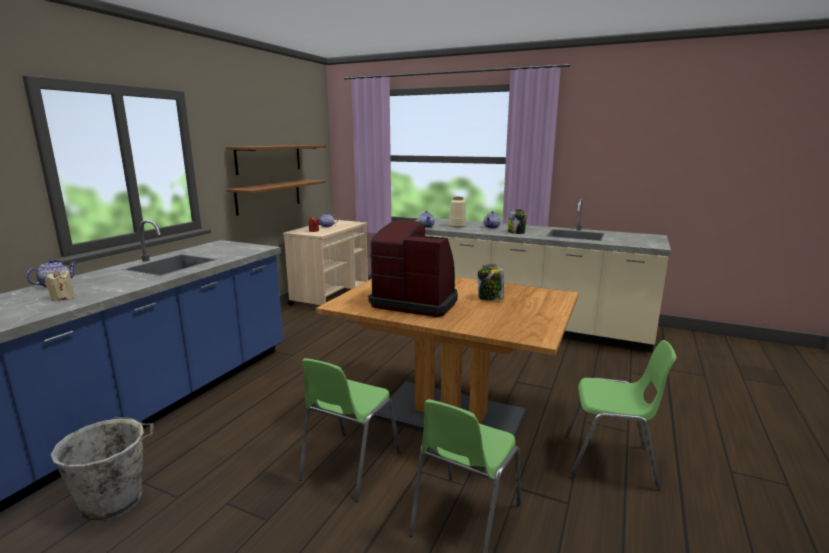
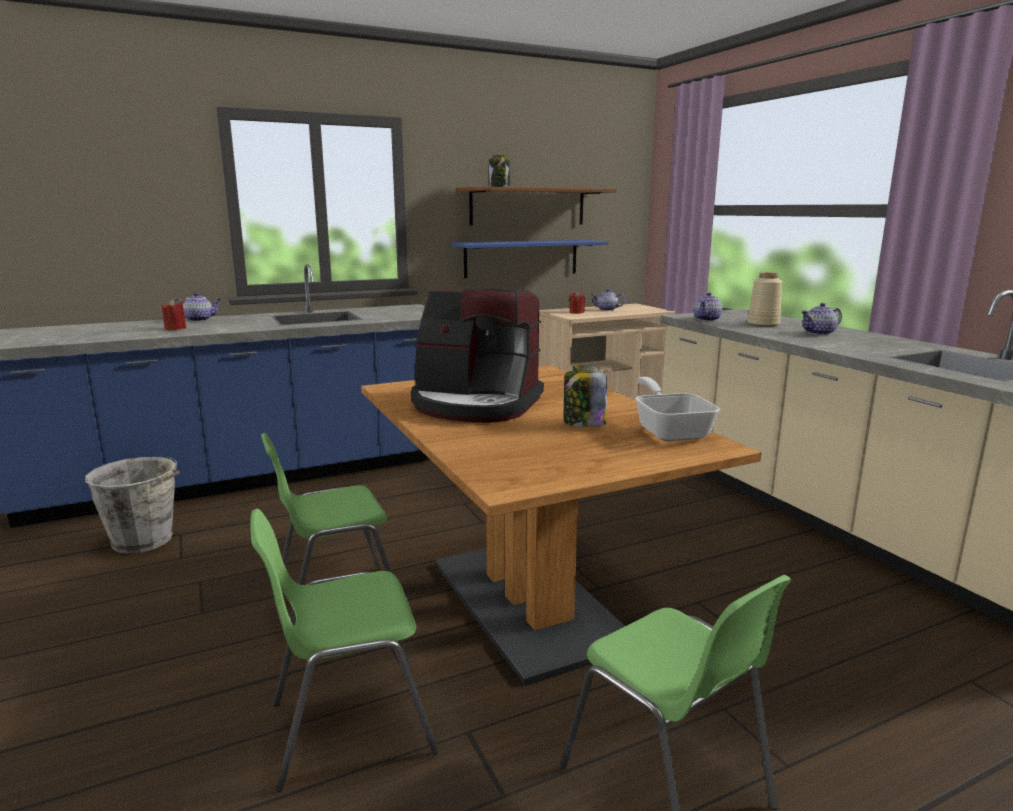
camera: 40 degrees right, 0 degrees up
beige candle [45,270,75,301] -> red candle [162,299,187,330]
brown shelf [226,180,326,216] -> blue shelf [451,240,608,278]
coffee machine [368,220,458,317] -> coffee machine turned 135 degrees clockwise [411,288,544,423]
jar [508,209,527,234] -> jar moved to [489,155,510,187]
none -> frying pan [635,377,720,441]

